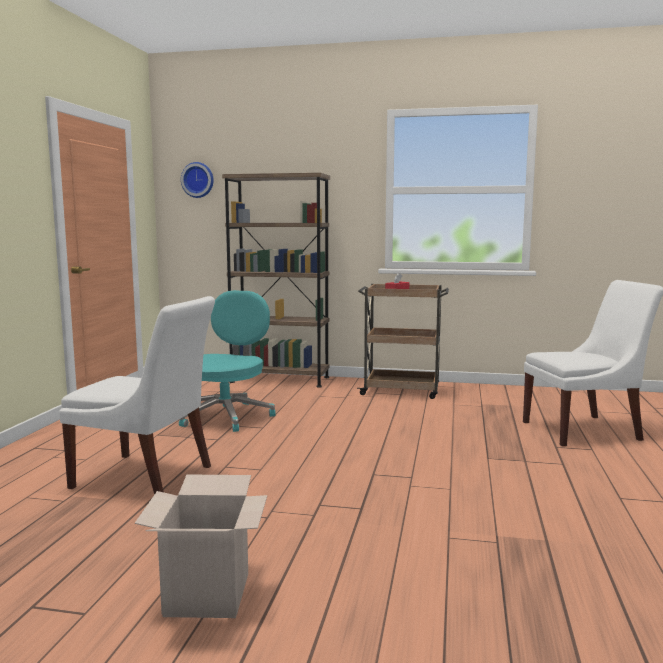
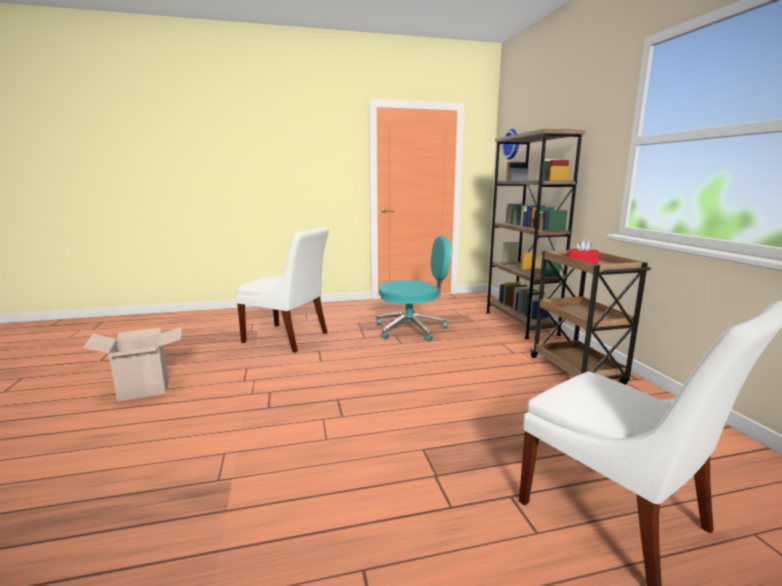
camera: 65 degrees right, 5 degrees up
white chair [59,296,215,495] -> white chair turned 60 degrees counterclockwise [235,227,329,353]

